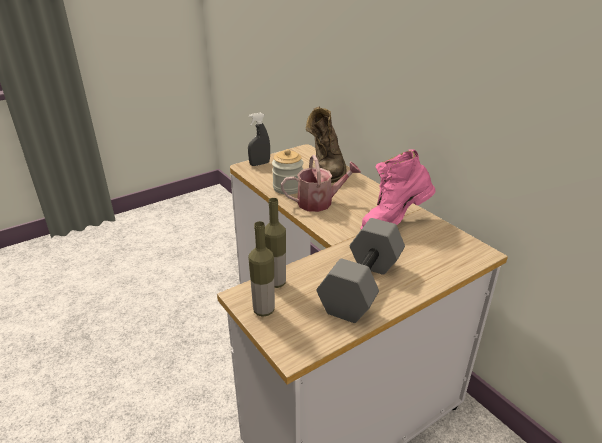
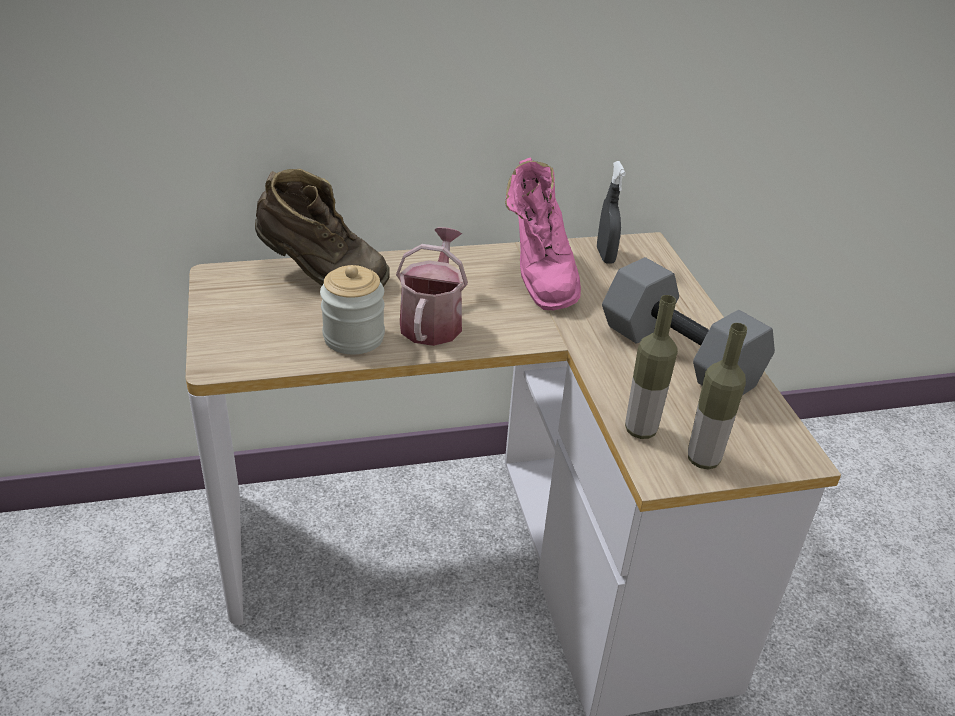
camera: 70 degrees left, 5 degrees up
grey spray bottle [248,113,270,166] -> grey spray bottle moved to [597,161,626,264]

